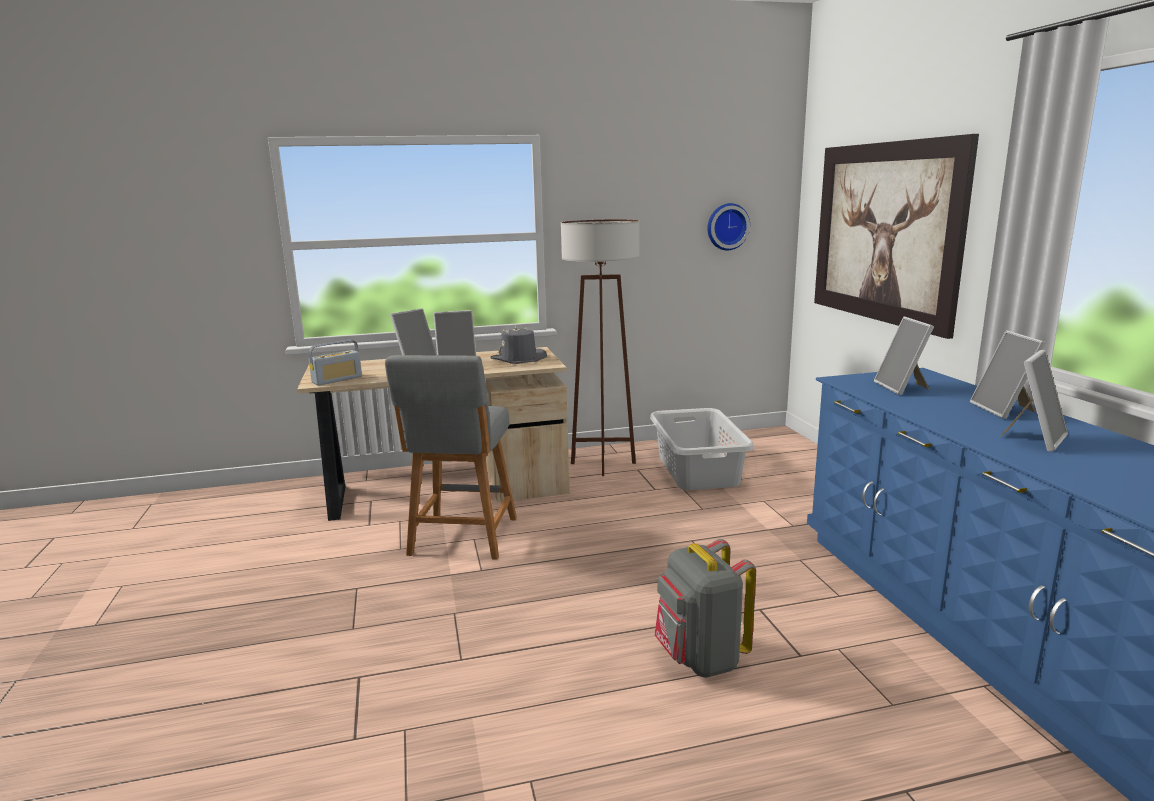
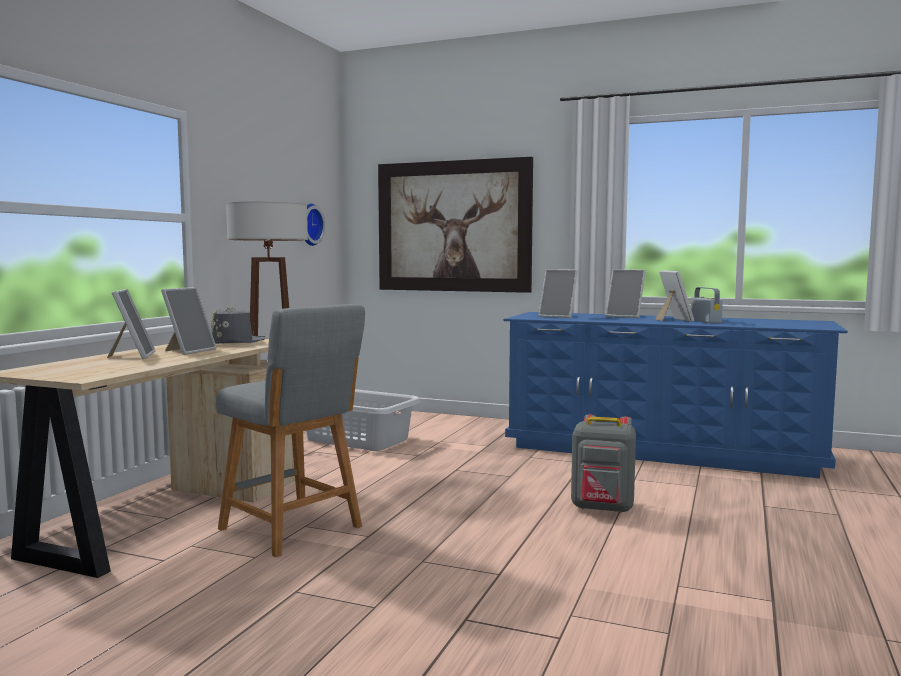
camera: 55 degrees left, 10 degrees down
radio [309,340,362,386] -> radio moved to [691,287,723,323]

